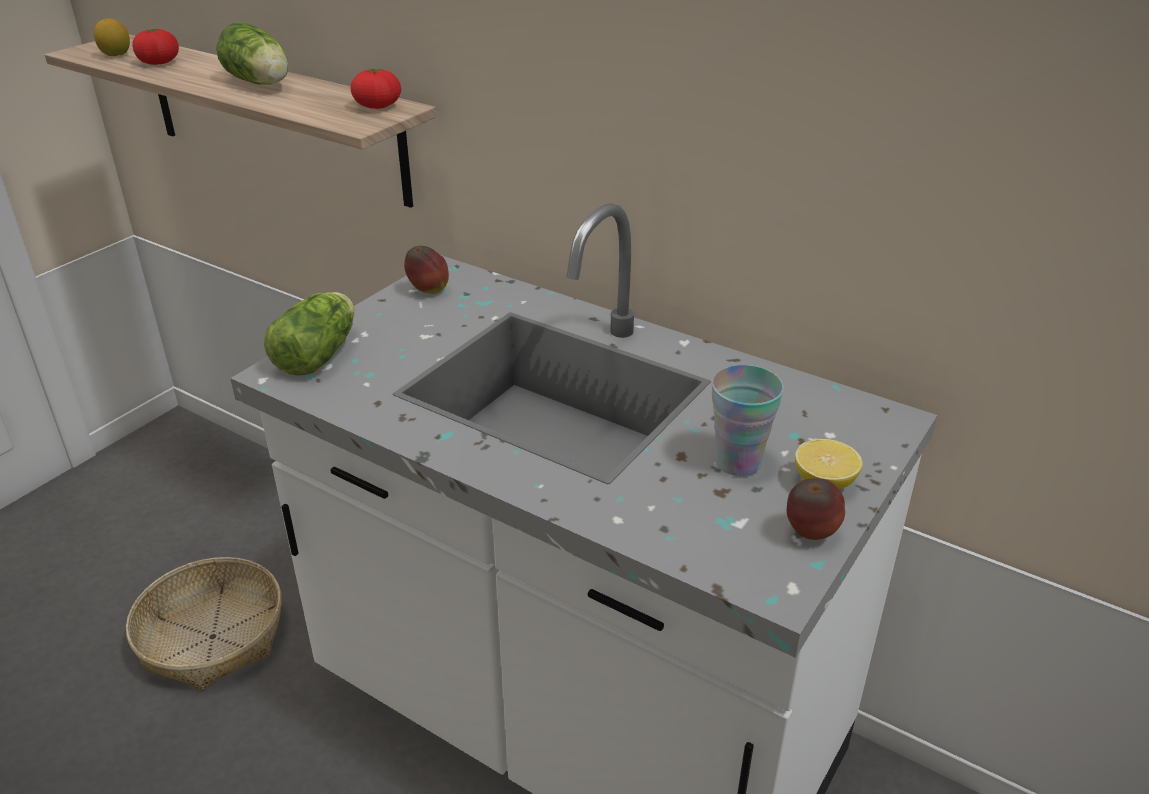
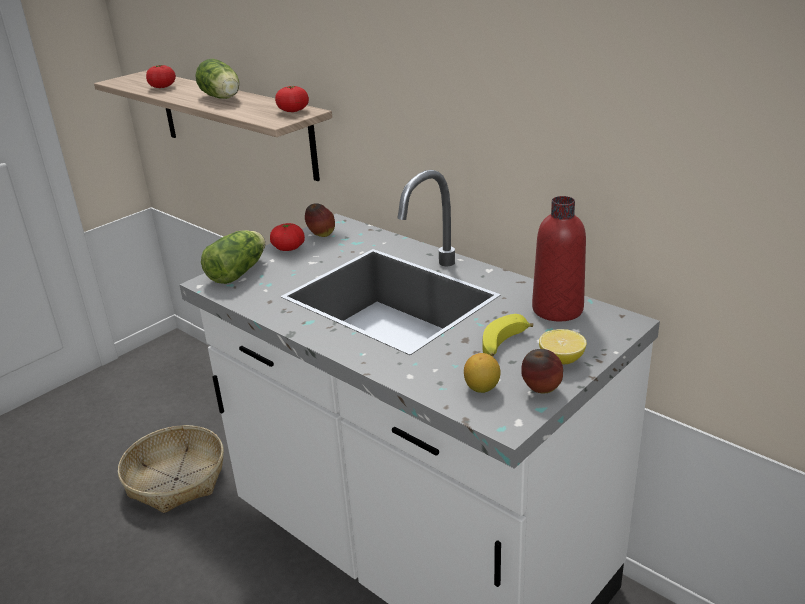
camera: 10 degrees right, 5 degrees down
lemon [94,19,130,56] -> lemon moved to [464,353,500,393]
cup [712,365,784,477] -> banana [482,314,533,357]
none -> tomato [270,223,305,251]
none -> red bottle [532,196,586,321]

